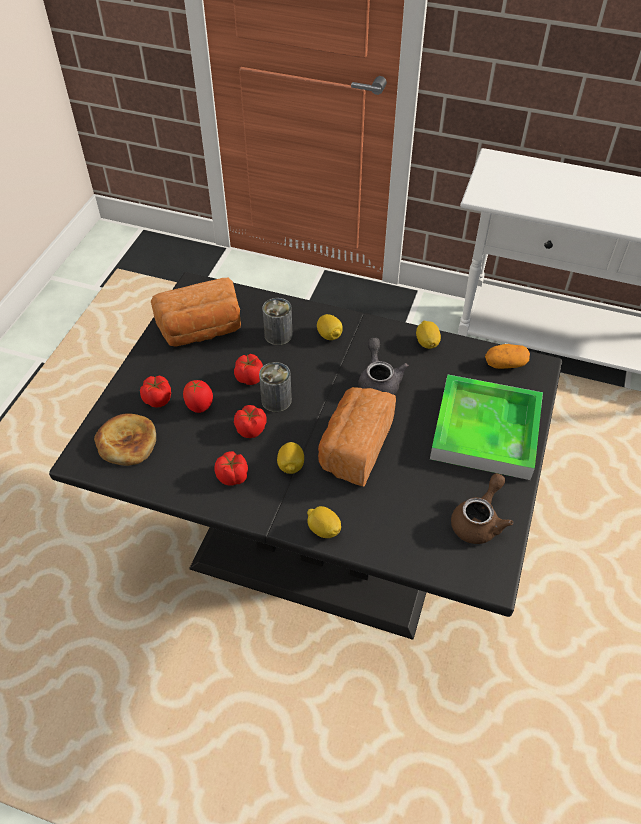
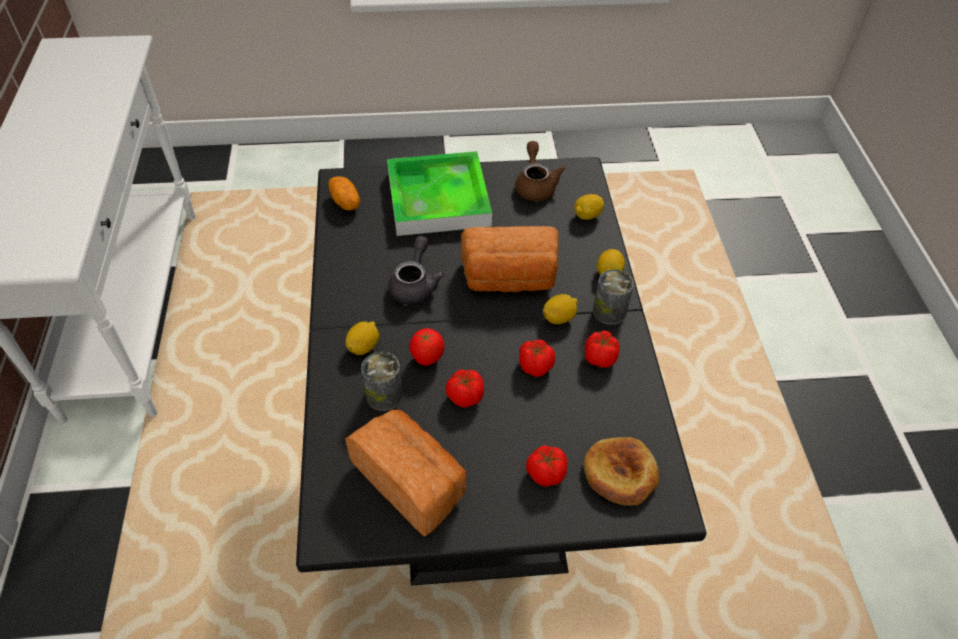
camera: 115 degrees left, 0 degrees up
tomato [183,380,213,413] -> tomato moved to [409,328,444,366]
can [259,362,292,412] -> can moved to [593,269,634,325]
grey teapot [358,338,409,395] -> grey teapot turned 135 degrees clockwise [388,236,444,305]
lemon [416,321,441,349] -> lemon moved to [574,194,604,220]
brown teapot [451,473,513,544] -> brown teapot turned 75 degrees clockwise [515,141,566,201]

